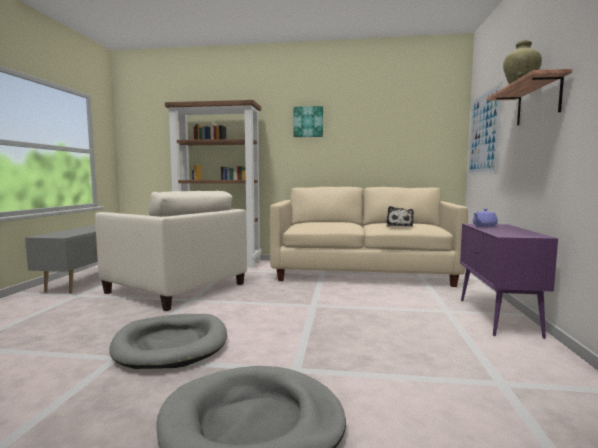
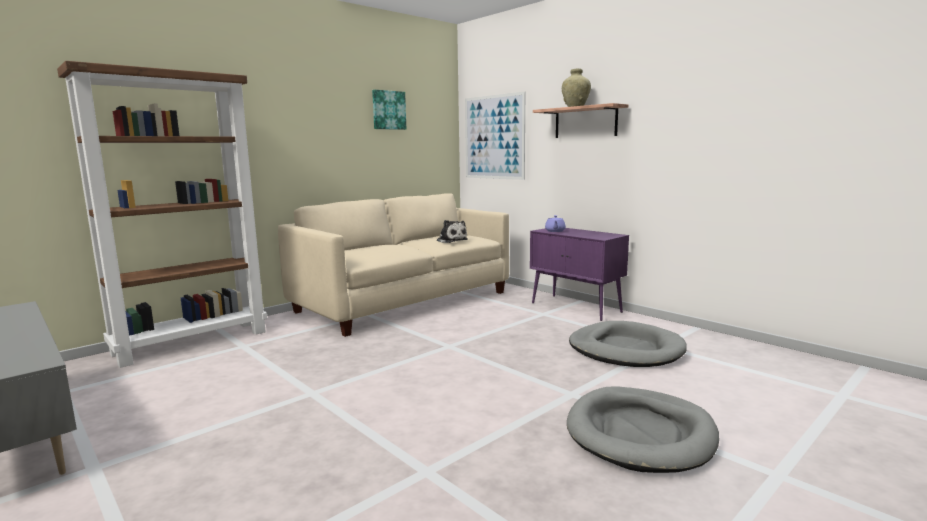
camera: 50 degrees left, 5 degrees up
beige armchair [95,191,247,311] -> none
grey dog bed [109,314,227,369] -> grey dog bed moved to [569,321,687,367]
picture [293,106,323,137] -> picture moved to [372,90,406,130]

